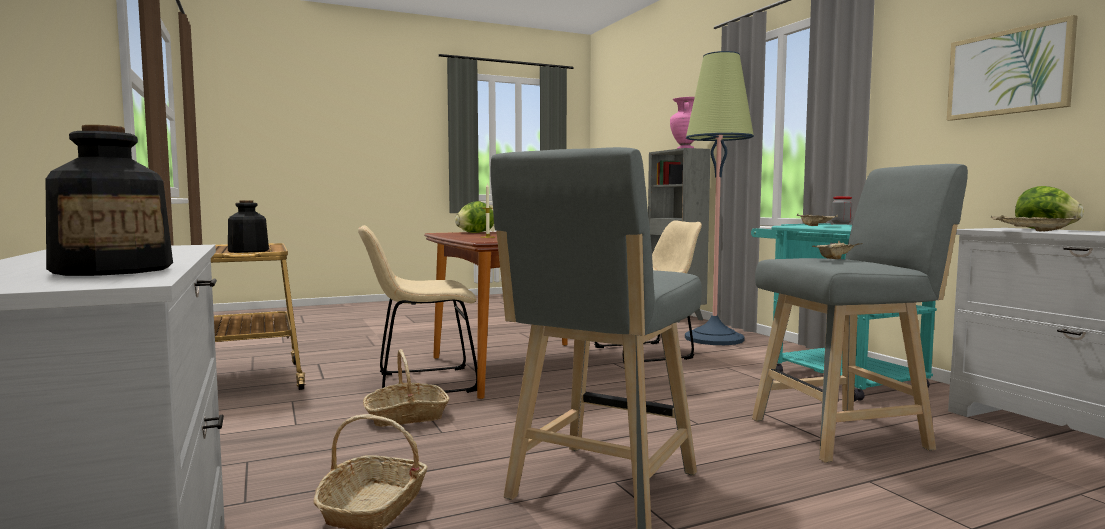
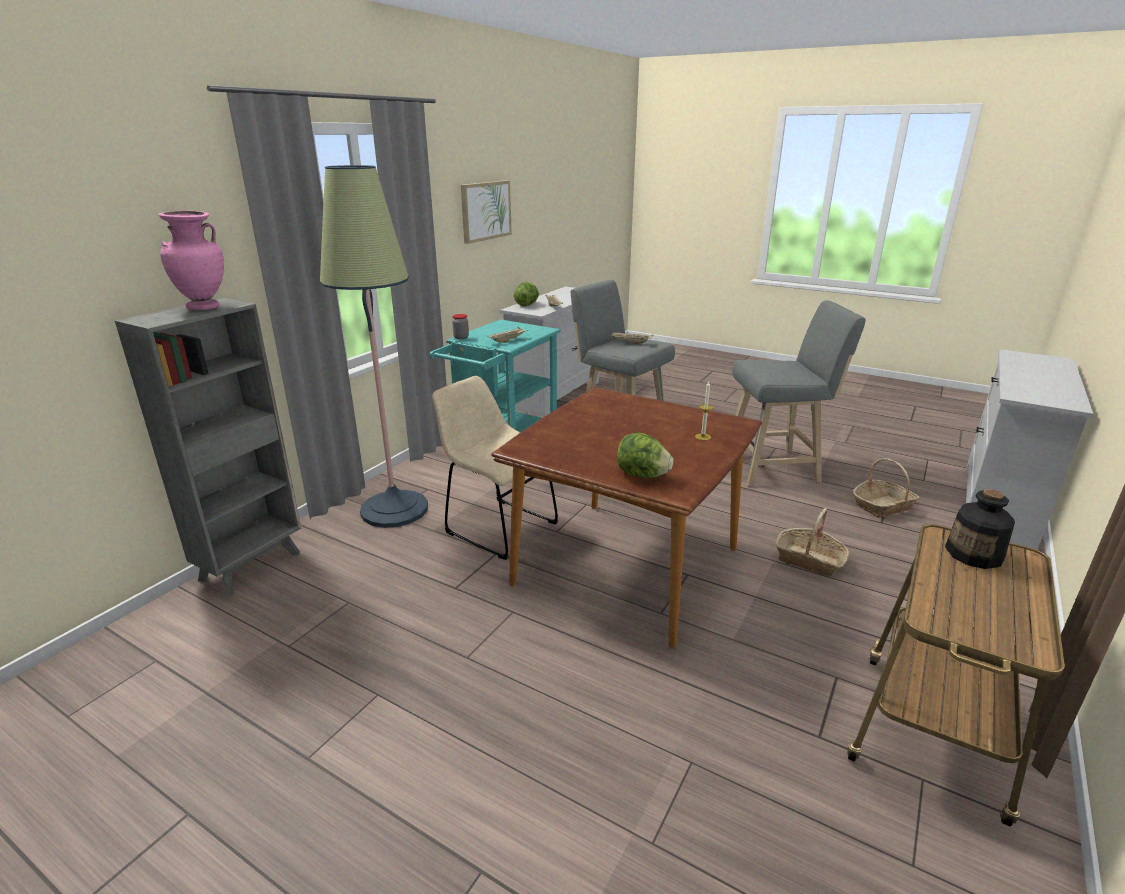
camera: 125 degrees left, 20 degrees up
bottle [46,125,173,276] -> none
beige chair [358,225,477,393] -> none

